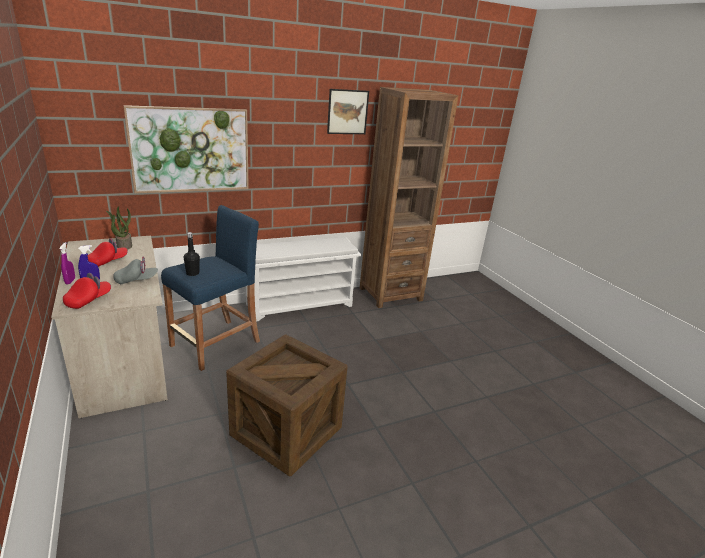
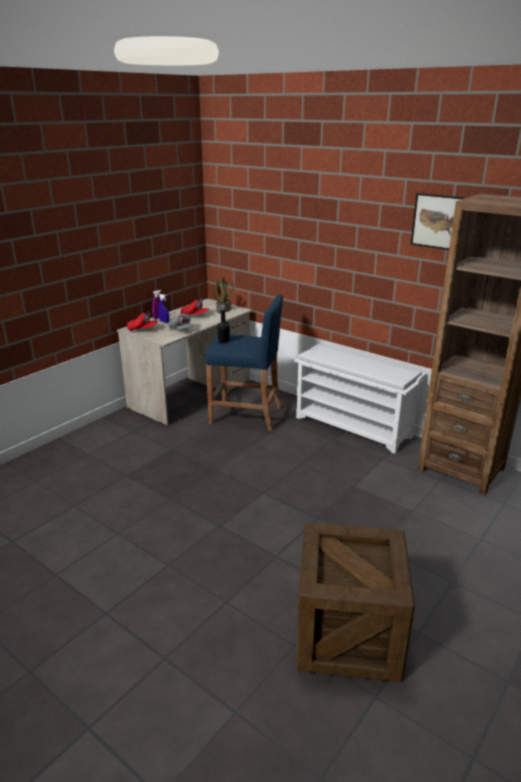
camera: 65 degrees right, 0 degrees up
picture [124,105,249,193] -> none
crate [226,334,348,476] -> crate moved to [296,523,415,682]

